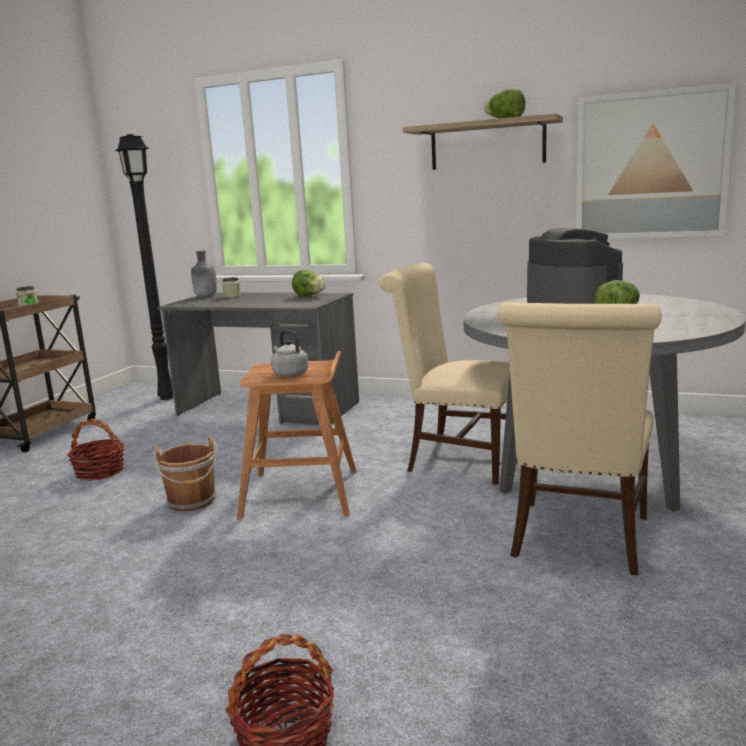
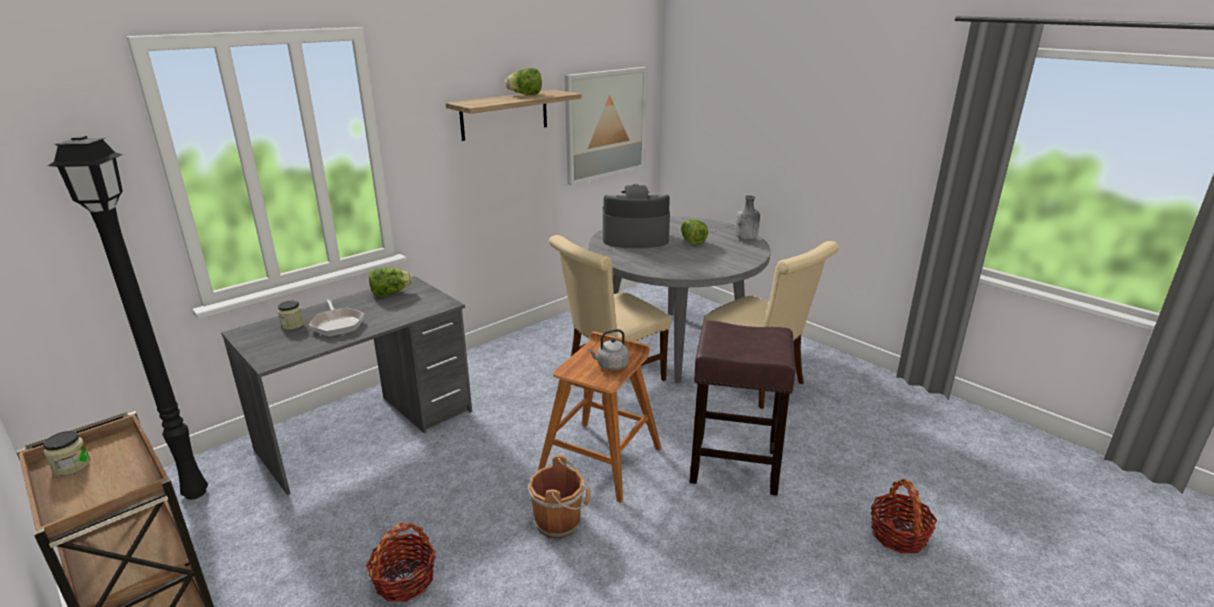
camera: 65 degrees left, 10 degrees up
grey bottle [191,251,217,297] -> grey bottle moved to [735,195,760,240]
none -> frying pan [309,299,364,337]
none -> brown stool [690,321,796,496]

